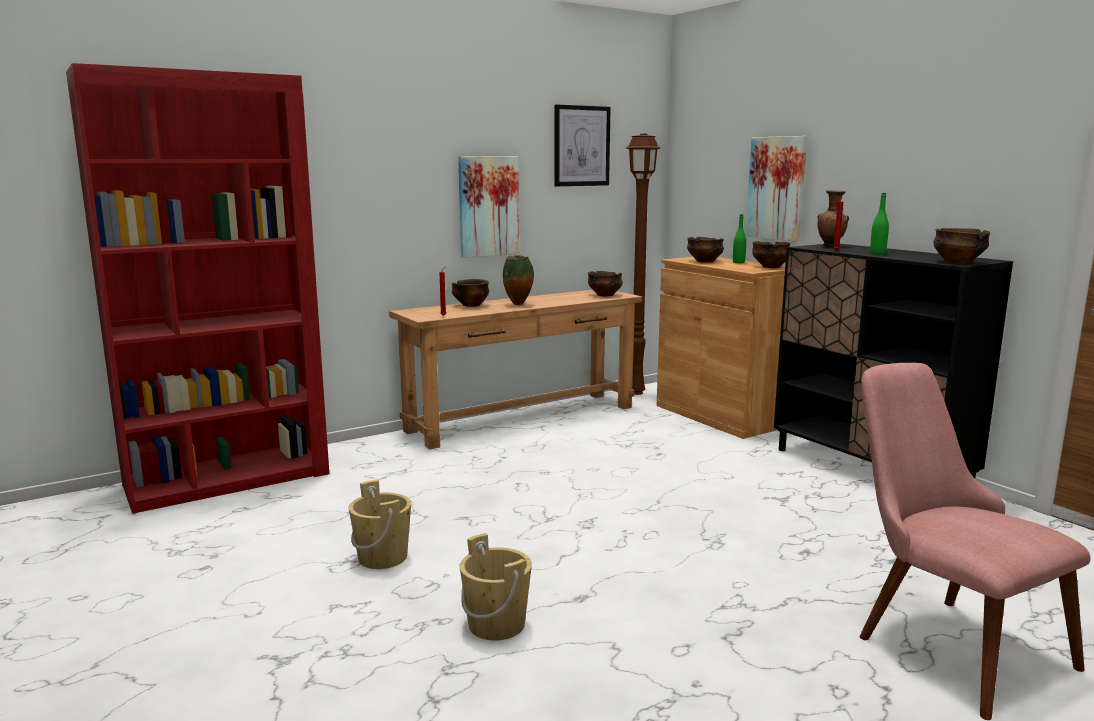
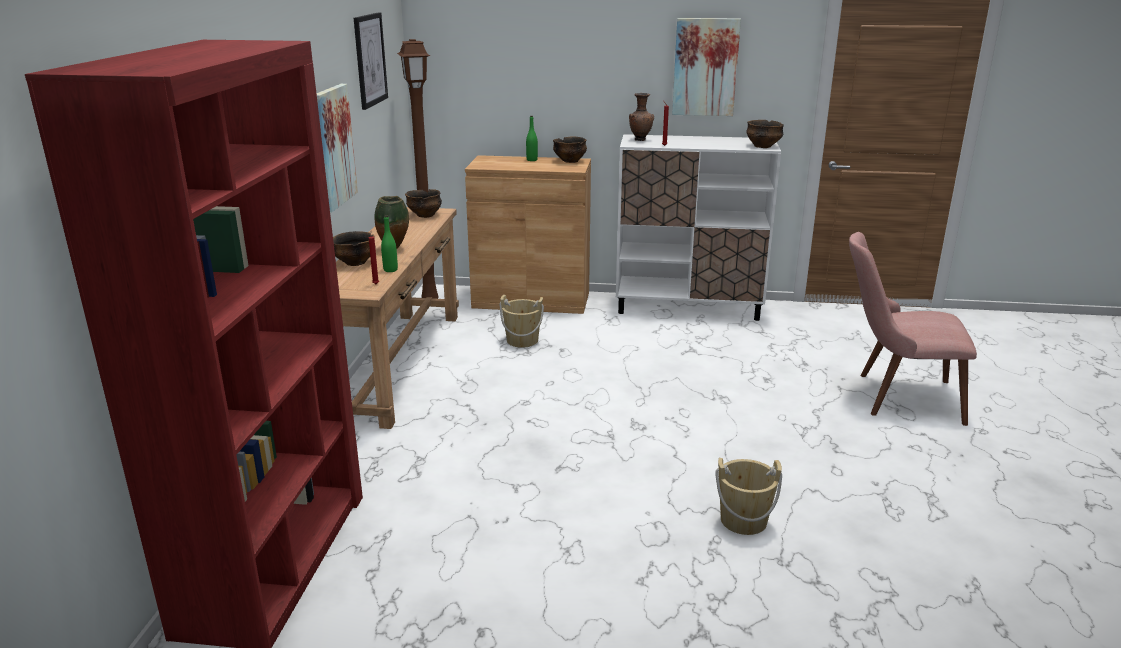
camera: 50 degrees left, 10 degrees up
beige bucket [349,480,411,569] -> beige bucket moved to [500,295,544,348]
bowl [687,237,724,263] -> none
picture [746,136,807,242] -> picture moved to [672,18,741,116]
black cabinet [774,244,1013,478] -> white cabinet [616,134,781,321]
green bottle [870,193,889,254] -> green bottle moved to [381,215,398,272]

